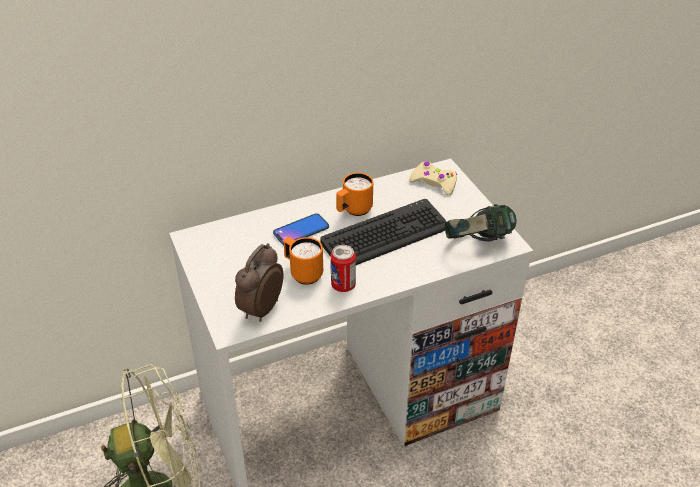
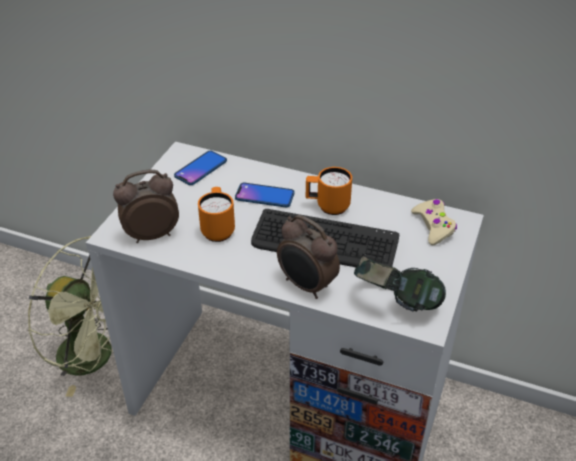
camera: 45 degrees right, 0 degrees up
can [331,245,356,292] -> none
none -> phone [174,151,227,185]
none -> alarm clock [277,215,340,299]

